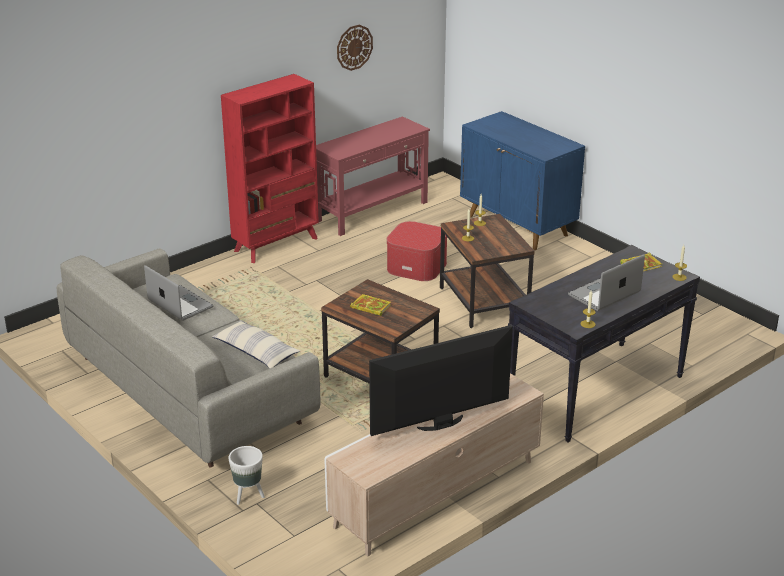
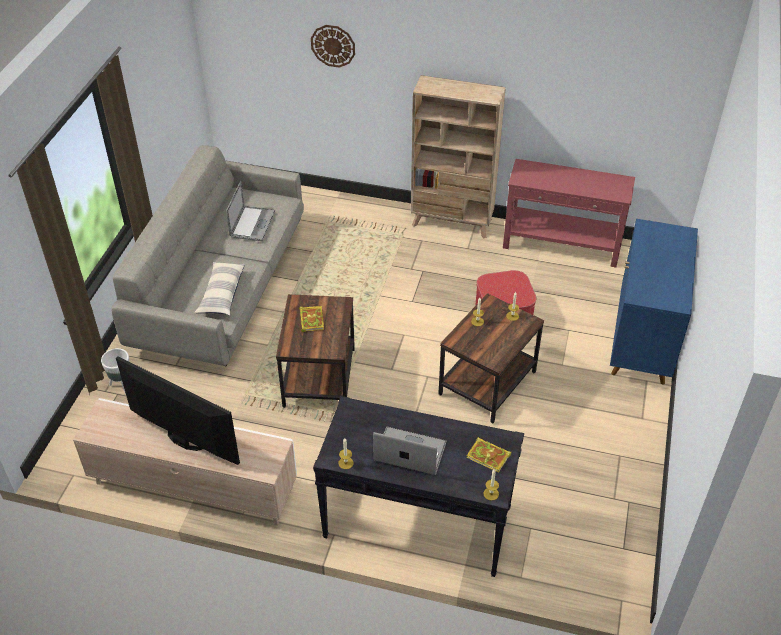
camera: 55 degrees right, 15 degrees up
red bookcase [221,74,319,263] -> beige bookcase [411,75,506,239]
wall clock [337,25,373,71] -> wall clock moved to [311,25,355,68]

